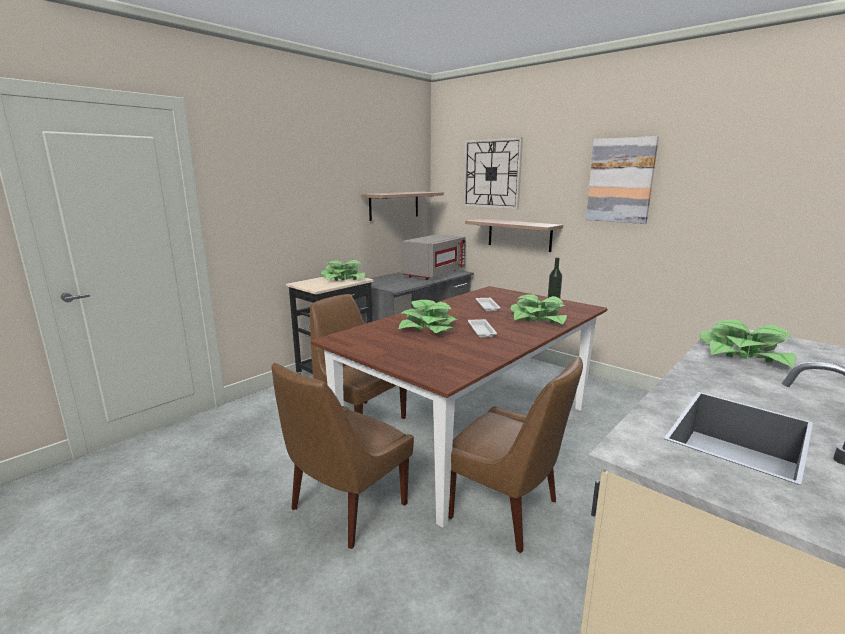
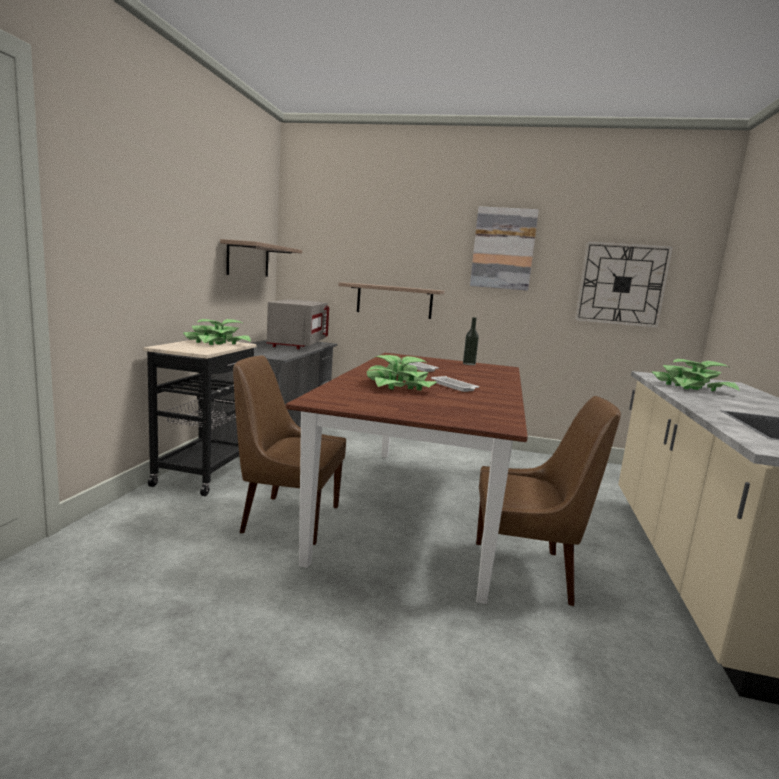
camera: 30 degrees left, 5 degrees down
brown chair [271,363,414,549] -> none
wall clock [463,137,523,209] -> wall clock moved to [575,241,673,328]
potted plant [510,294,567,324] -> none

